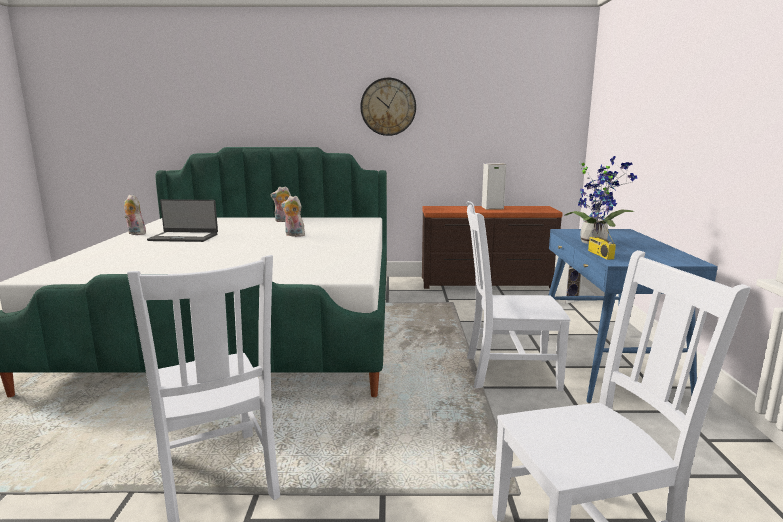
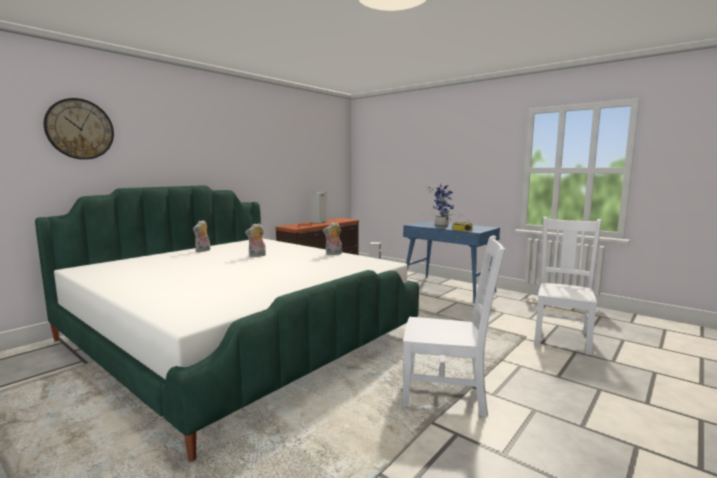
camera: 50 degrees left, 5 degrees down
plush toy [124,195,146,235] -> plush toy moved to [323,222,342,255]
laptop [147,199,218,242] -> none
wall clock [360,78,416,136] -> wall clock moved to [44,98,114,160]
white chair [467,201,570,391] -> none

